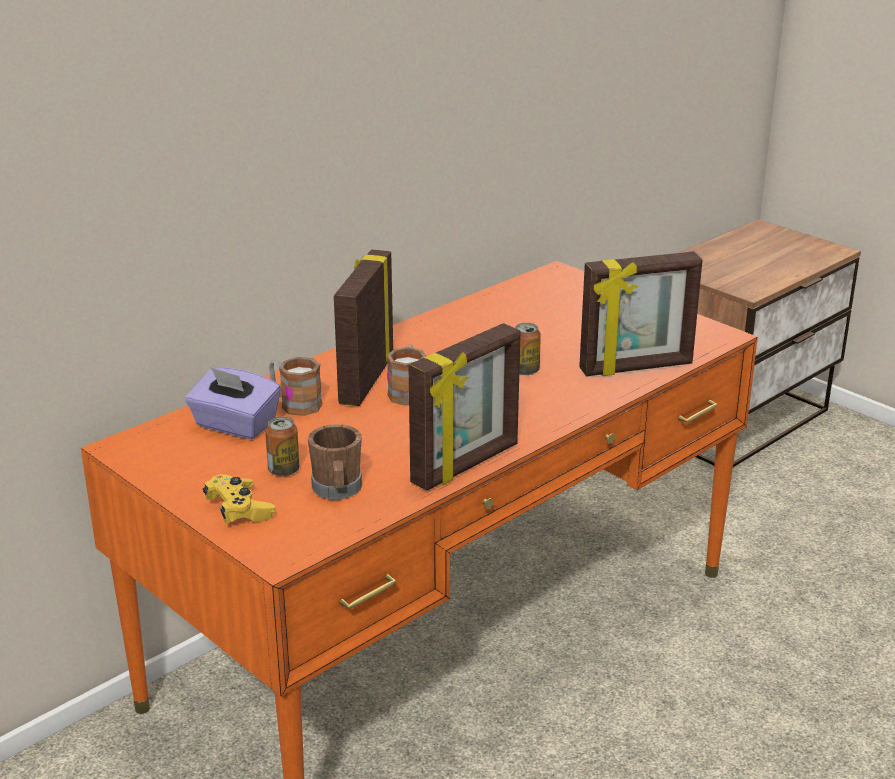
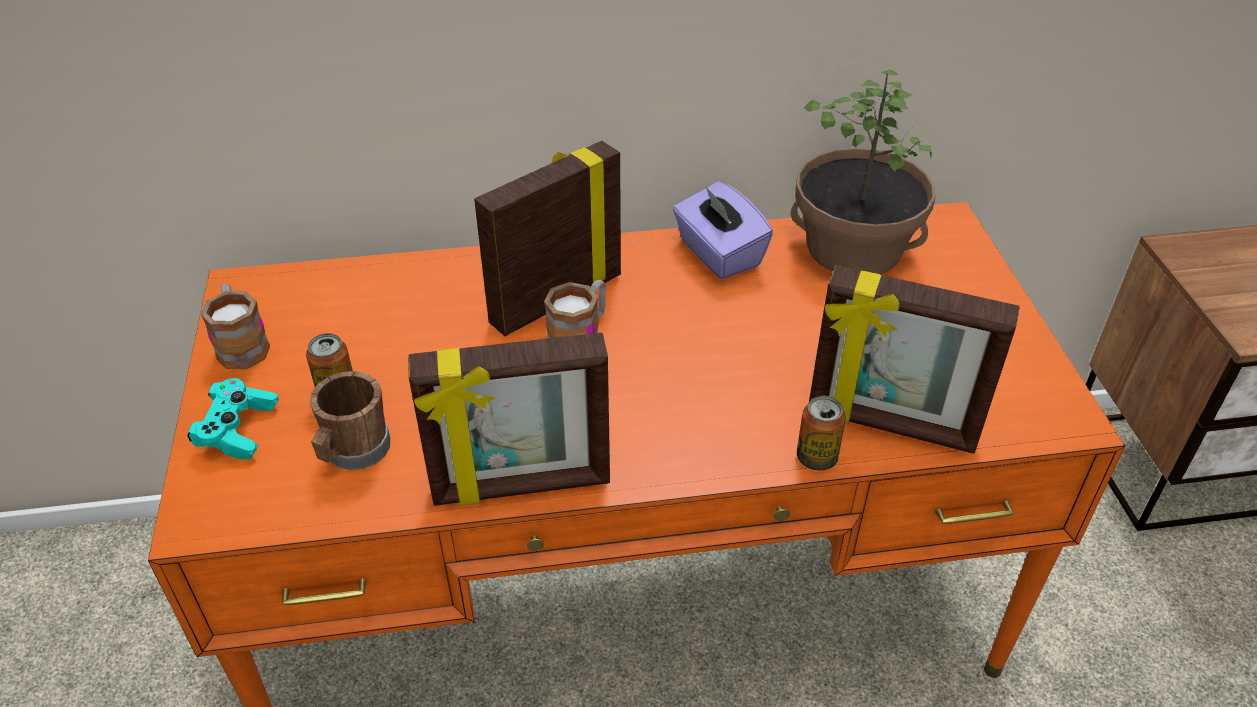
camera: 35 degrees right, 15 degrees up
purple tissue box [185,367,281,439] -> purple tissue box moved to [673,181,773,279]
yellow game controller [203,474,275,524] -> turquoise game controller [187,378,279,459]
mug [269,357,322,416] -> mug moved to [200,284,270,369]
can [515,323,541,375] -> can moved to [797,396,846,471]
none -> potted plant [791,69,935,274]

